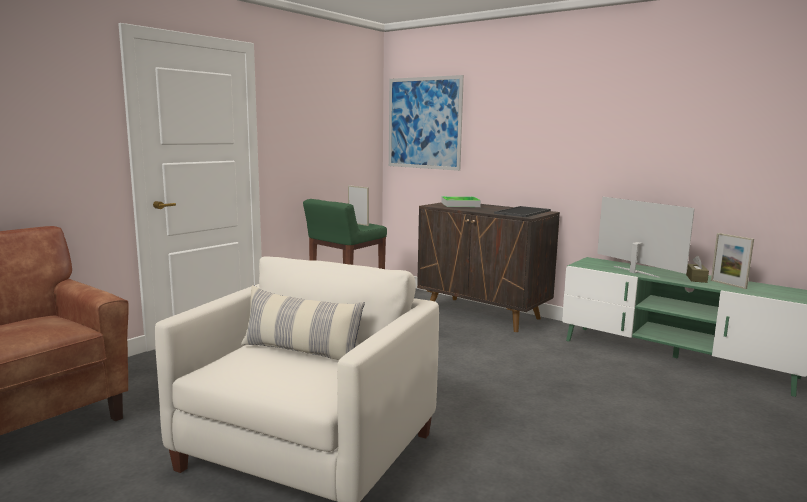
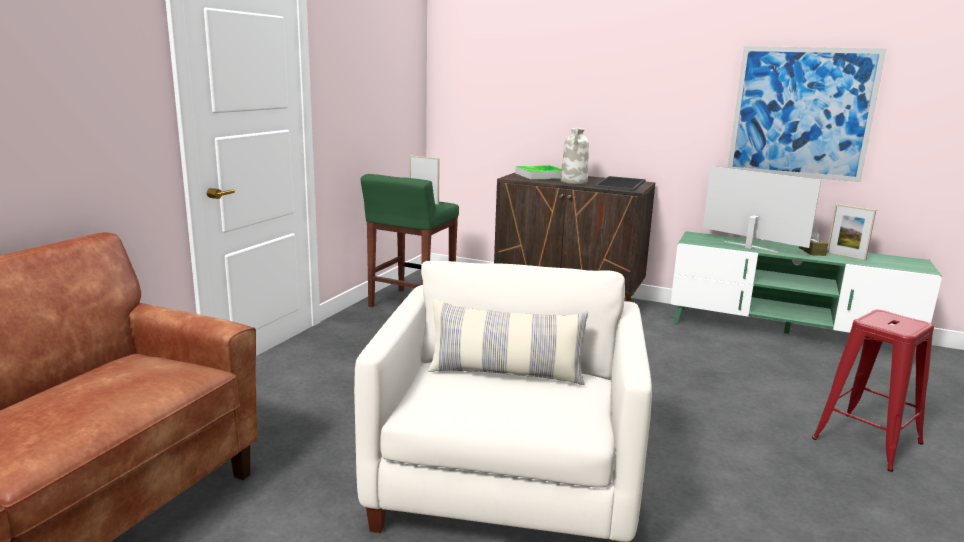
camera: 15 degrees left, 5 degrees up
picture [389,75,464,171] -> picture moved to [728,46,886,182]
none -> white vase [561,127,589,184]
none -> red stool [812,310,934,472]

